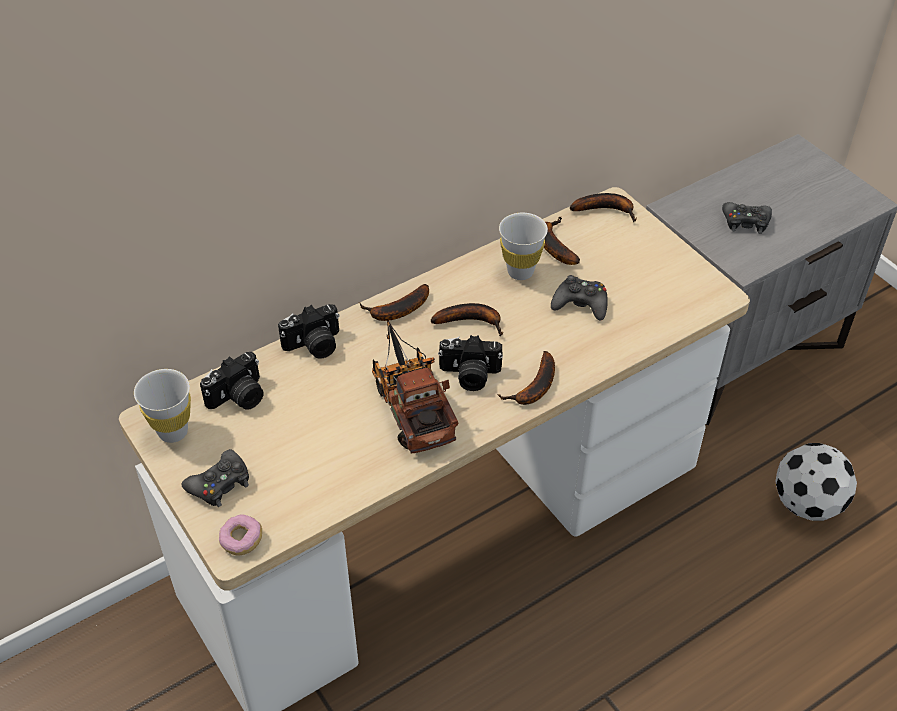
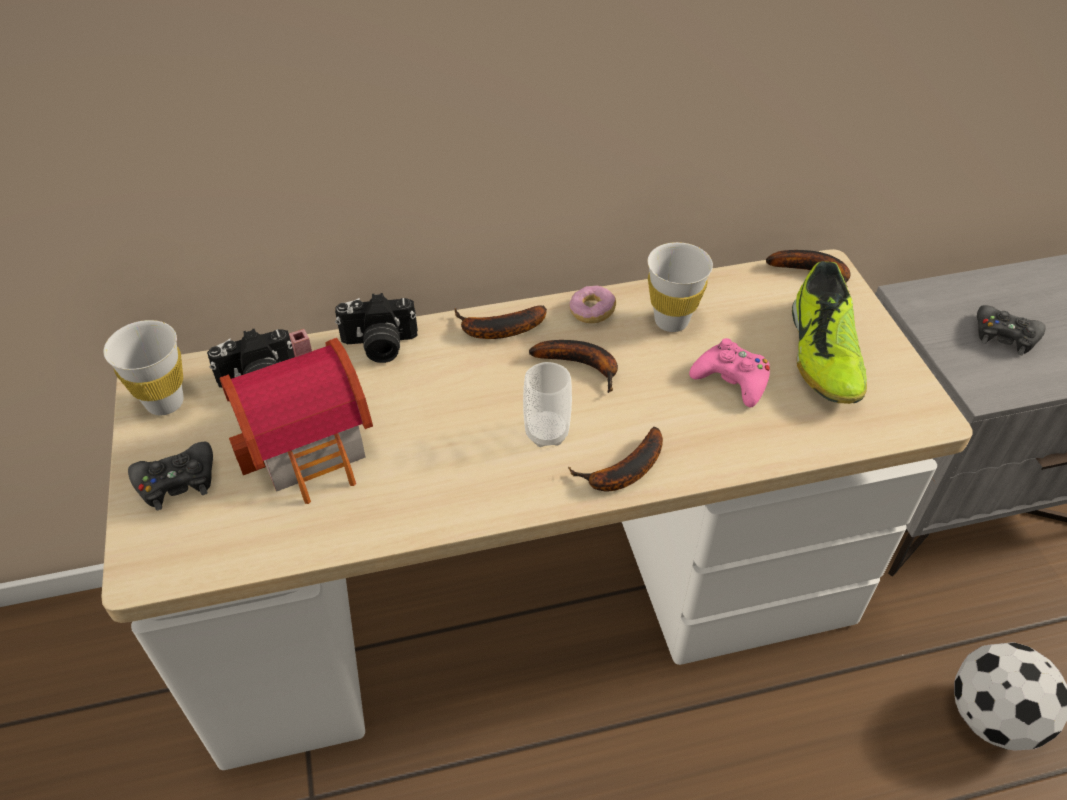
camera: 20 degrees right, 0 degrees up
donut [219,514,262,556] -> donut moved to [569,285,616,324]
toy truck [372,320,458,453] -> none
camera [438,335,503,391] -> cup [523,362,572,447]
banana [544,217,580,265] -> none
black game controller [551,275,608,320] -> pink game controller [689,338,770,408]
none -> toy house [219,329,373,504]
none -> shoe [792,261,867,404]

